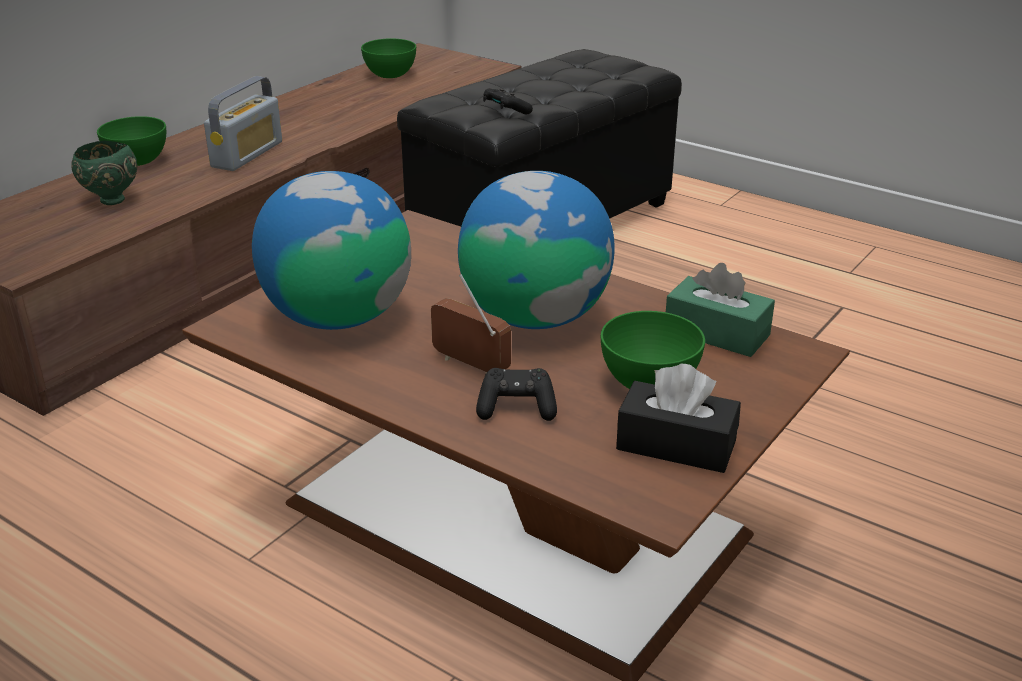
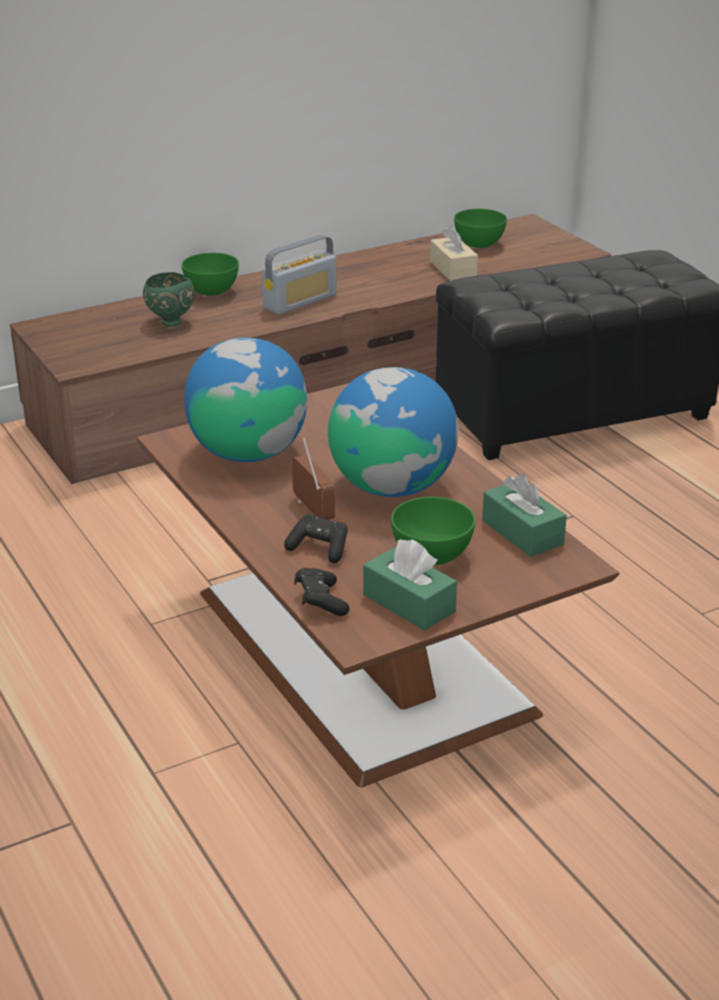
camera: 25 degrees right, 0 degrees up
black game controller [483,88,533,115] -> black game controller moved to [294,568,350,616]
black tissue box [616,364,741,473] -> green tissue box [363,539,457,631]
none -> beige tissue box [430,225,478,281]

